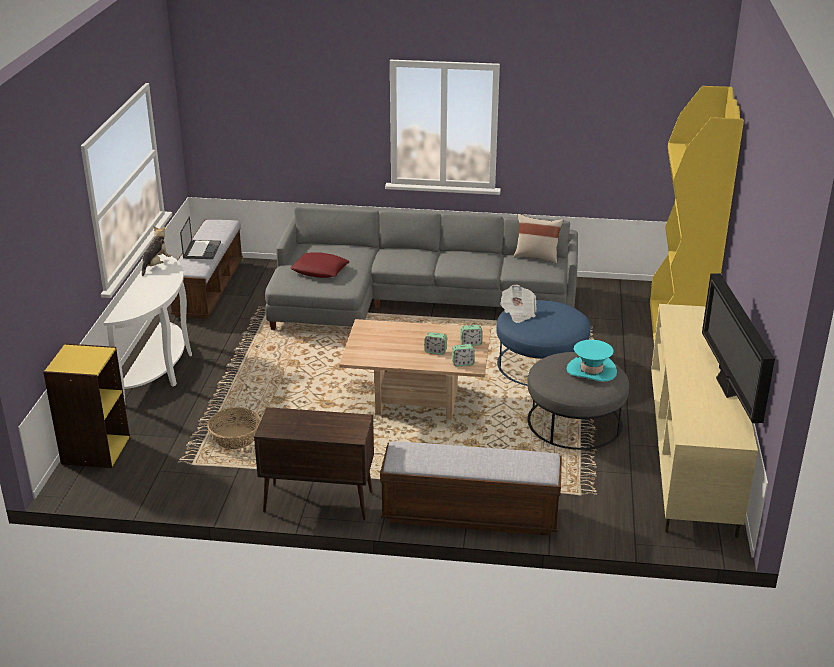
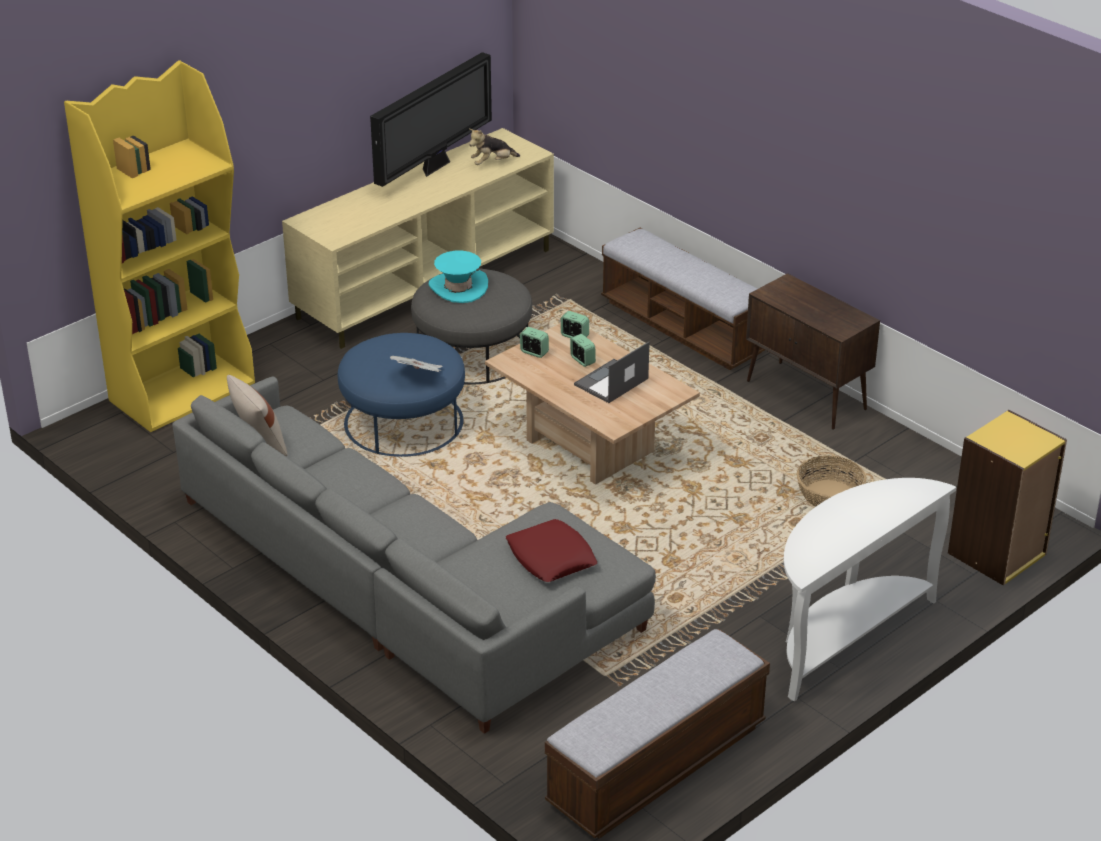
camera: 140 degrees left, 5 degrees up
plush toy [142,226,171,276] -> plush toy moved to [469,129,520,165]
laptop [180,216,221,259] -> laptop moved to [574,342,650,403]

